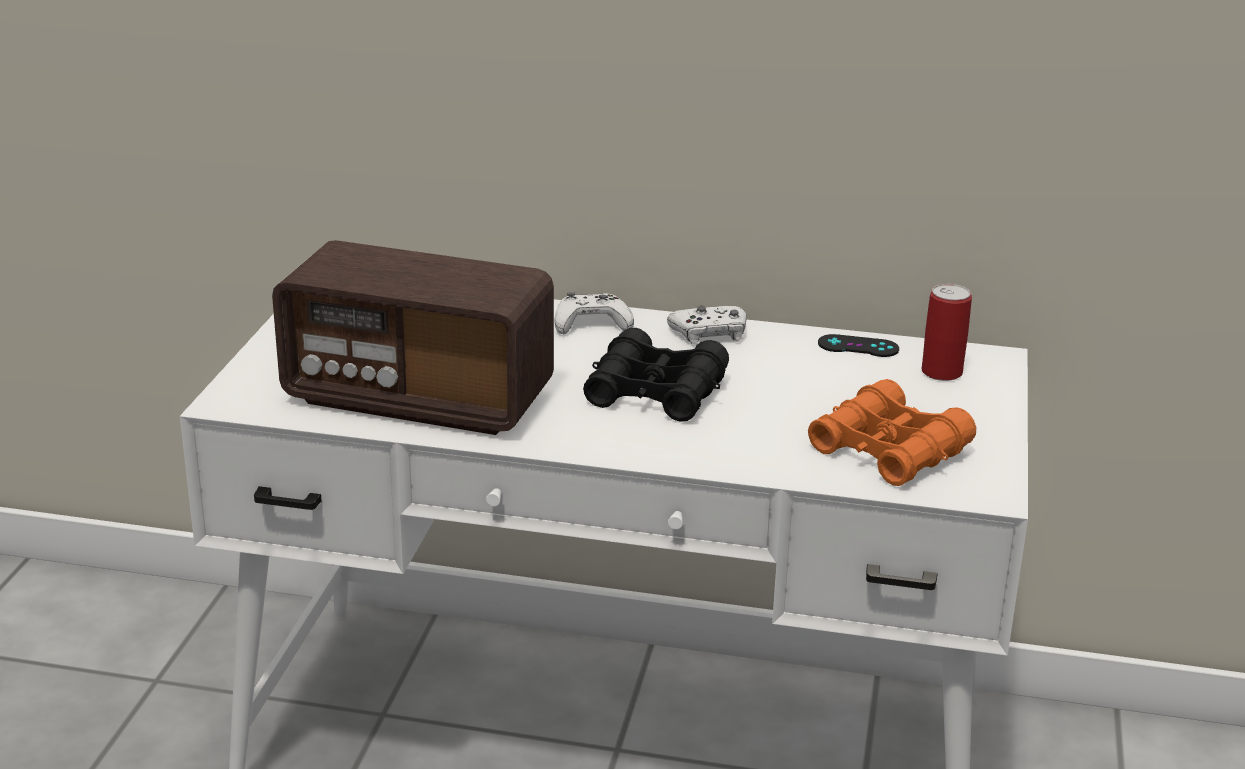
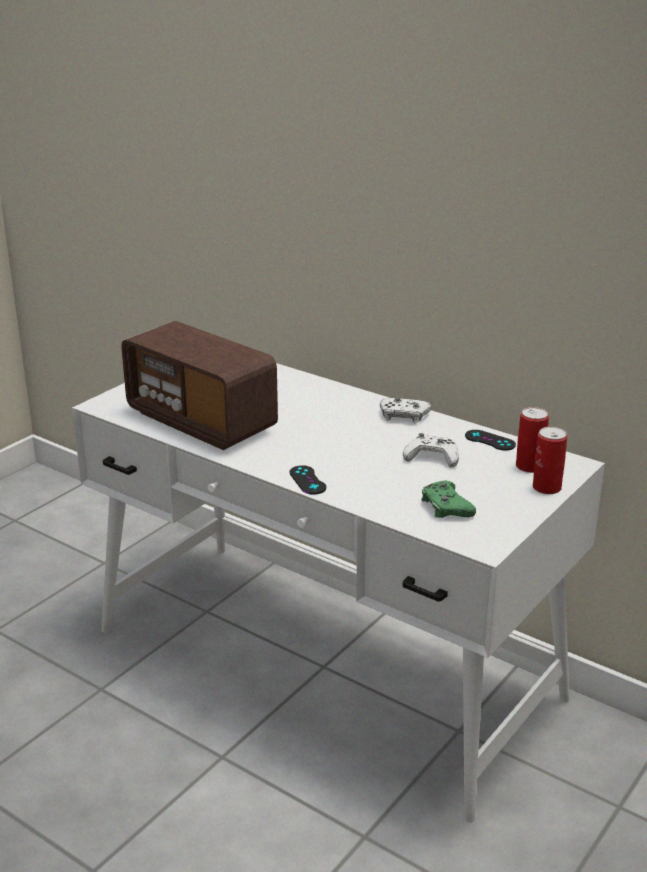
camera: 25 degrees right, 0 degrees up
white game controller [554,292,634,335] -> white game controller moved to [403,433,459,468]
black binoculars [583,328,729,422] -> none
orange binoculars [808,379,976,486] -> green game controller [421,480,476,518]
none -> black game controller [289,465,326,495]
none -> can [533,427,567,494]

